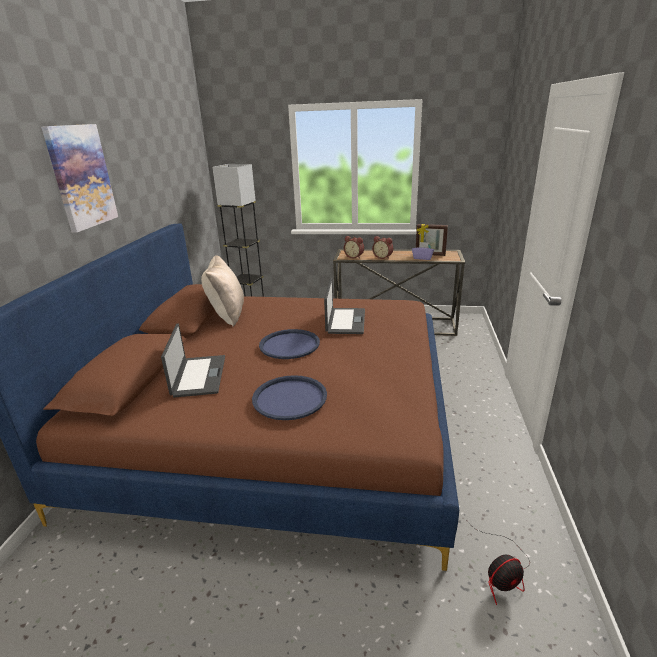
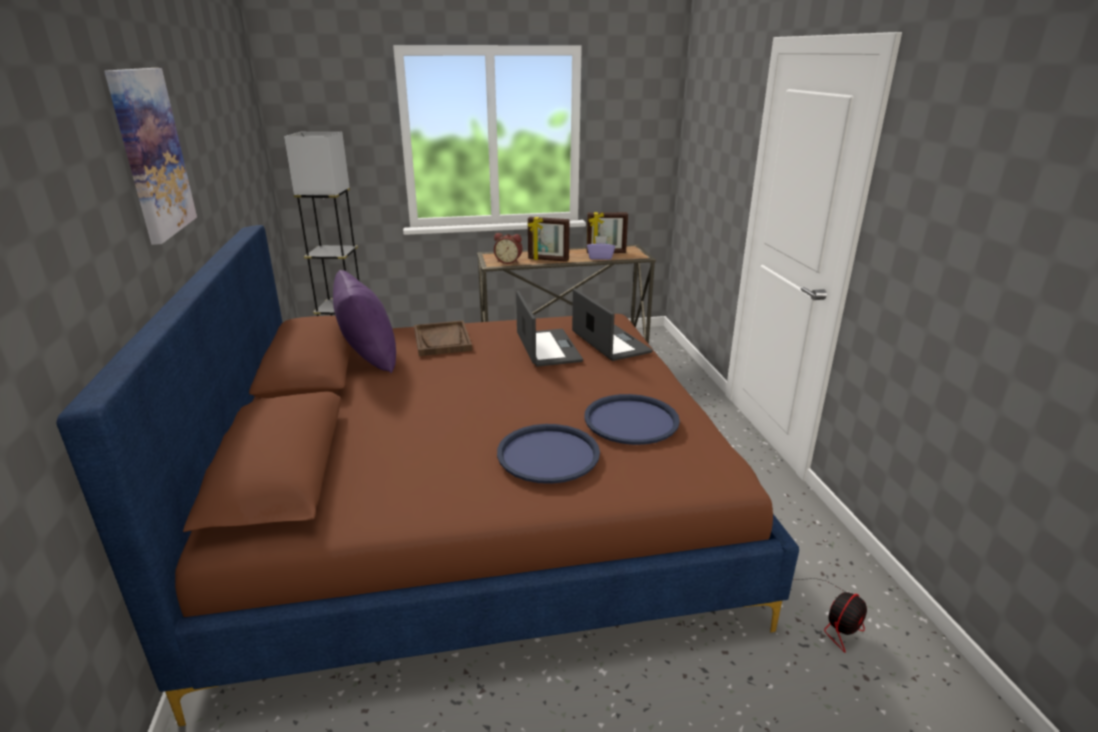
camera: 20 degrees left, 0 degrees up
laptop [161,323,225,398] -> laptop moved to [572,288,653,361]
beige pillow [201,255,244,327] -> purple pillow [333,270,396,373]
blue tray [259,329,320,359] -> blue tray moved to [584,394,680,445]
alarm clock [372,236,393,259] -> picture frame [528,217,570,262]
none -> brown tray [414,320,472,356]

